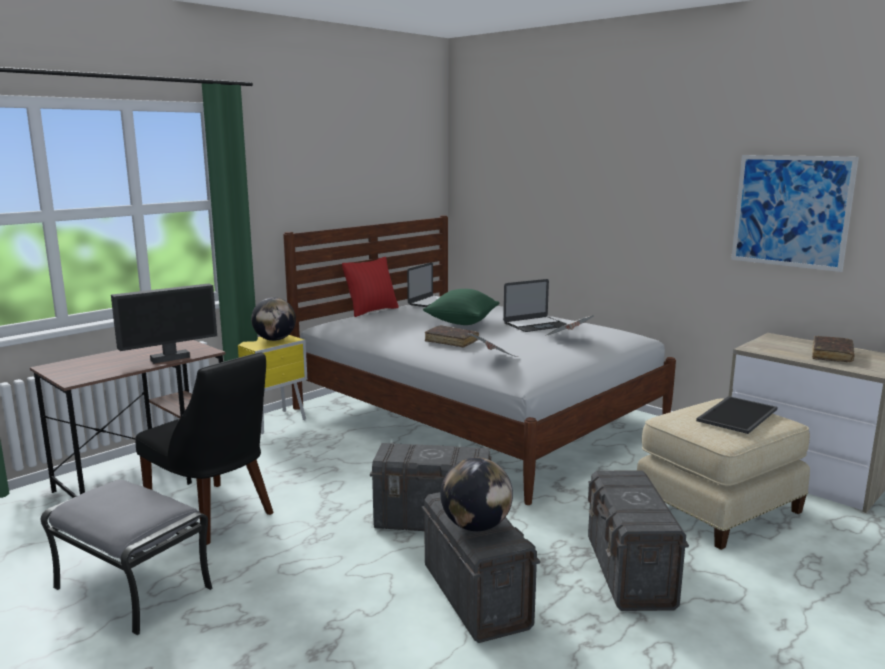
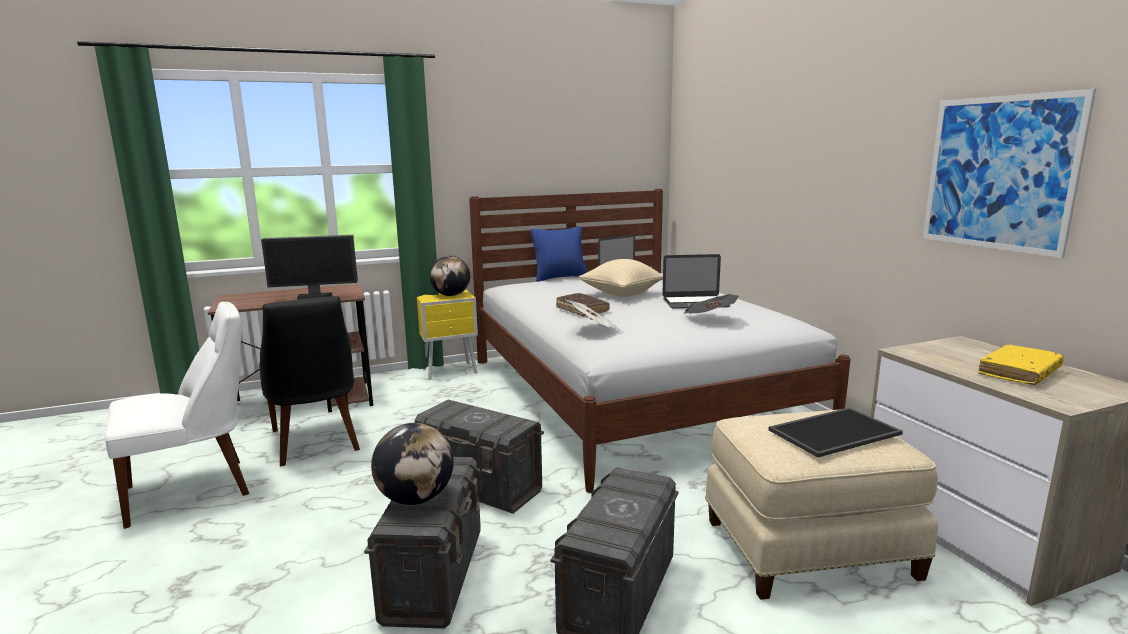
camera: 25 degrees right, 0 degrees up
grey ottoman [41,480,213,635] -> white chair [105,301,249,529]
red pillow [342,257,399,317] -> blue pillow [530,226,588,282]
green pillow [423,289,500,325] -> beige pillow [578,259,663,297]
brown book [812,336,854,362] -> yellow book [978,345,1064,385]

